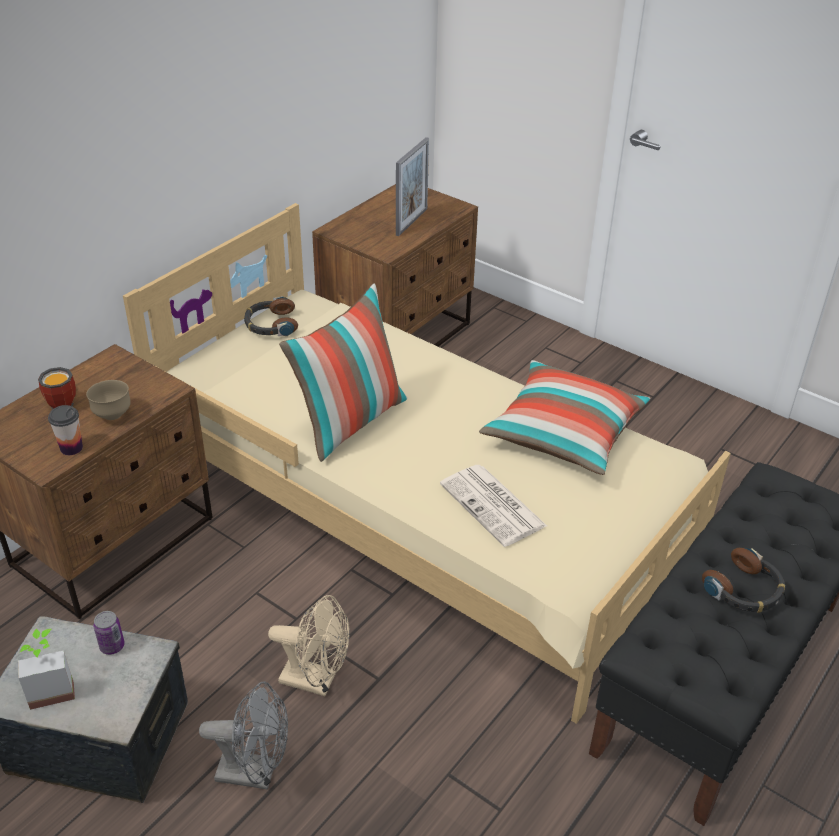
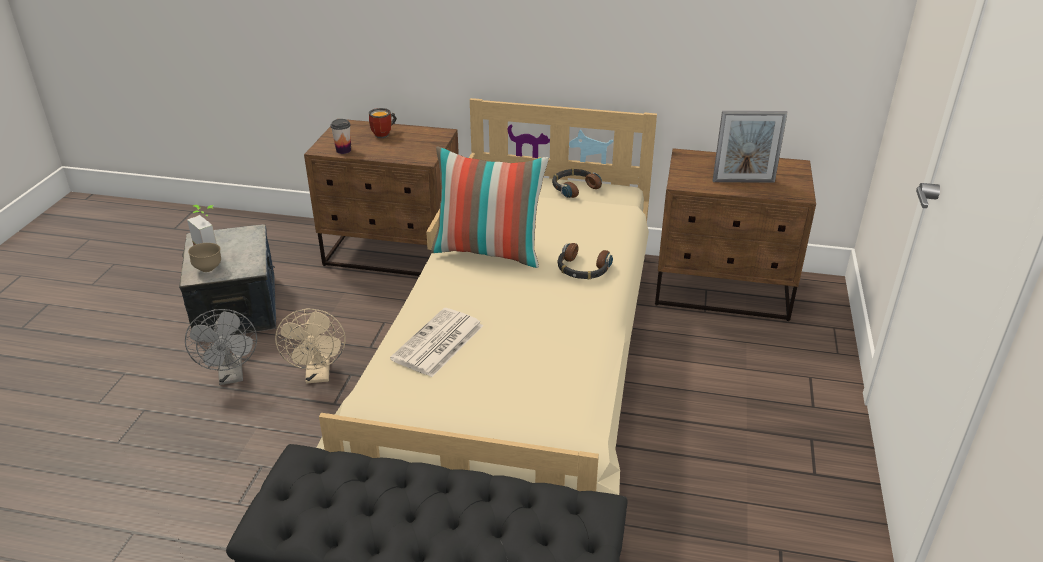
camera: 65 degrees right, 5 degrees down
brown bowl [86,380,131,420] -> brown bowl moved to [188,243,221,272]
can [93,611,125,655] -> none
pillow [479,360,650,475] -> none
headphones [702,548,785,613] -> headphones moved to [558,243,613,279]

